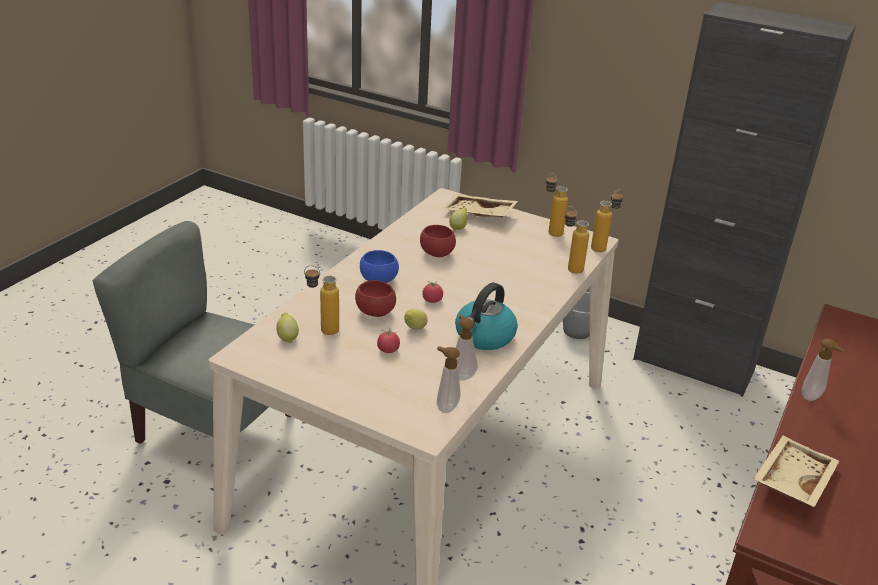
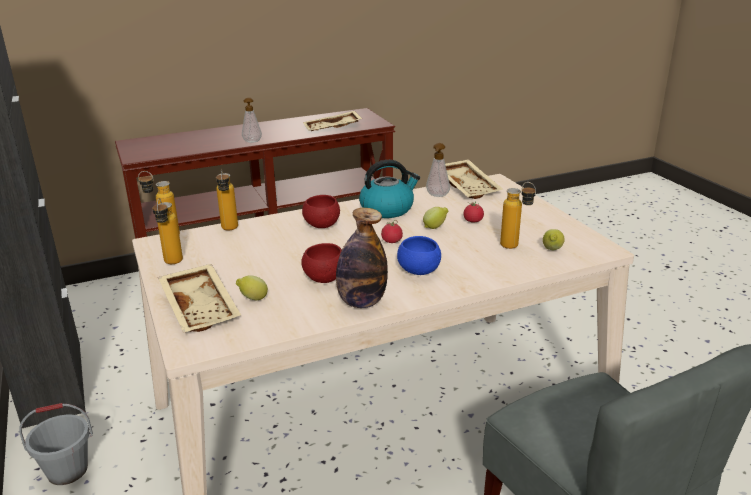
camera: 140 degrees left, 5 degrees down
red bowl [355,280,396,317] -> red bowl moved to [302,195,340,228]
soap dispenser [437,346,461,413] -> beige tray [445,159,503,199]
none -> bottle [336,208,388,308]

